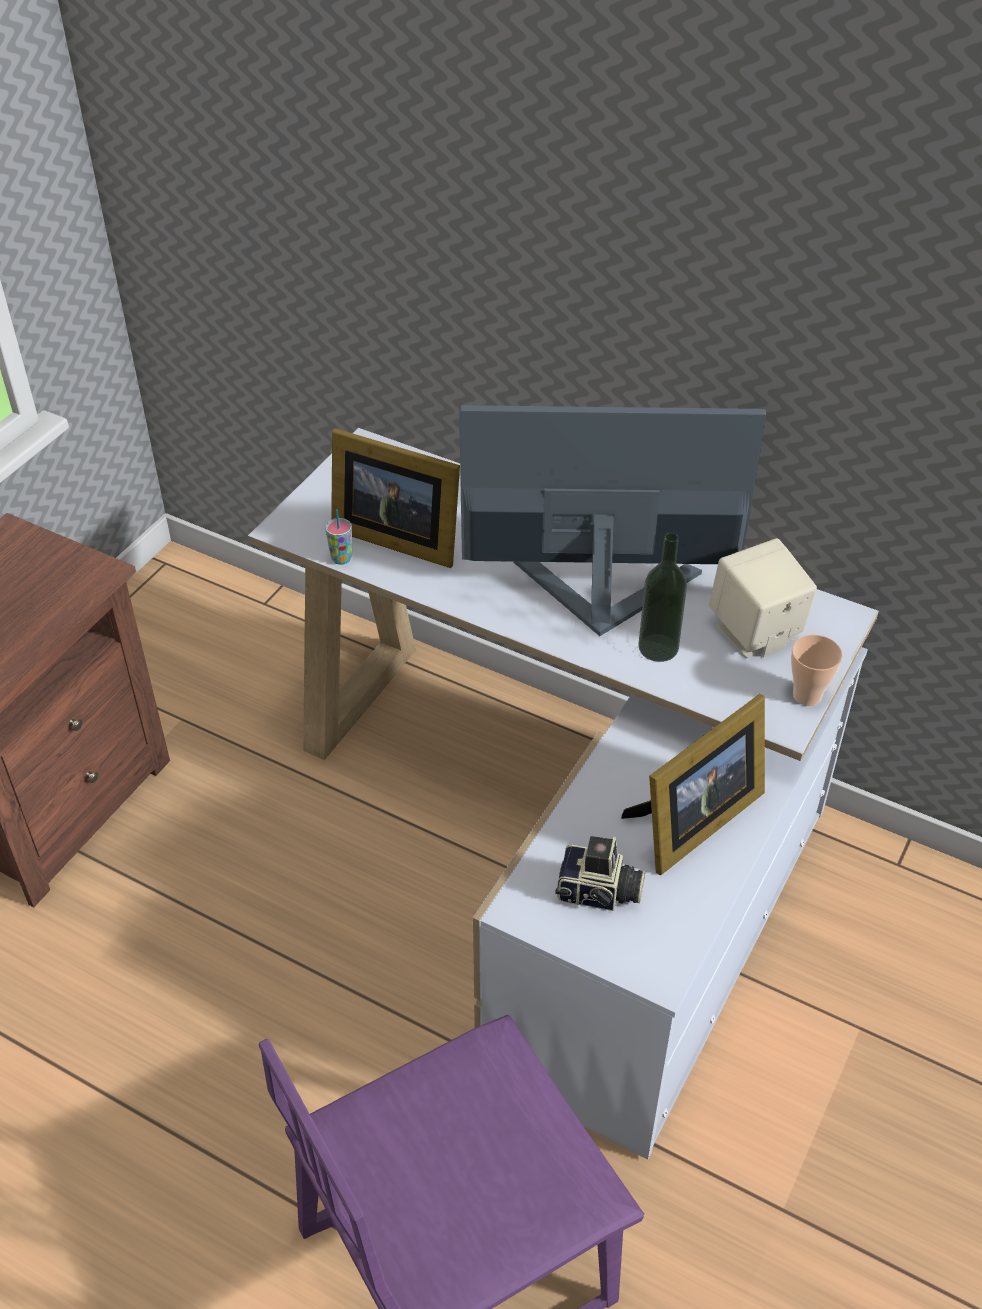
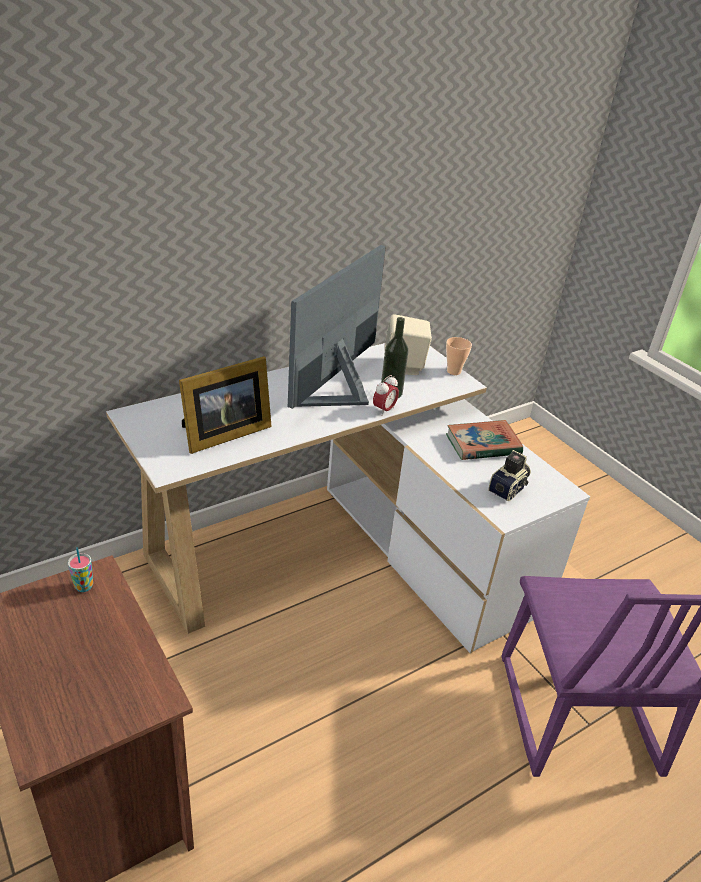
camera: 65 degrees left, 10 degrees down
cup [325,509,352,565] -> cup moved to [68,547,93,592]
picture frame [621,694,765,875] -> book [446,420,523,460]
none -> alarm clock [373,375,399,416]

